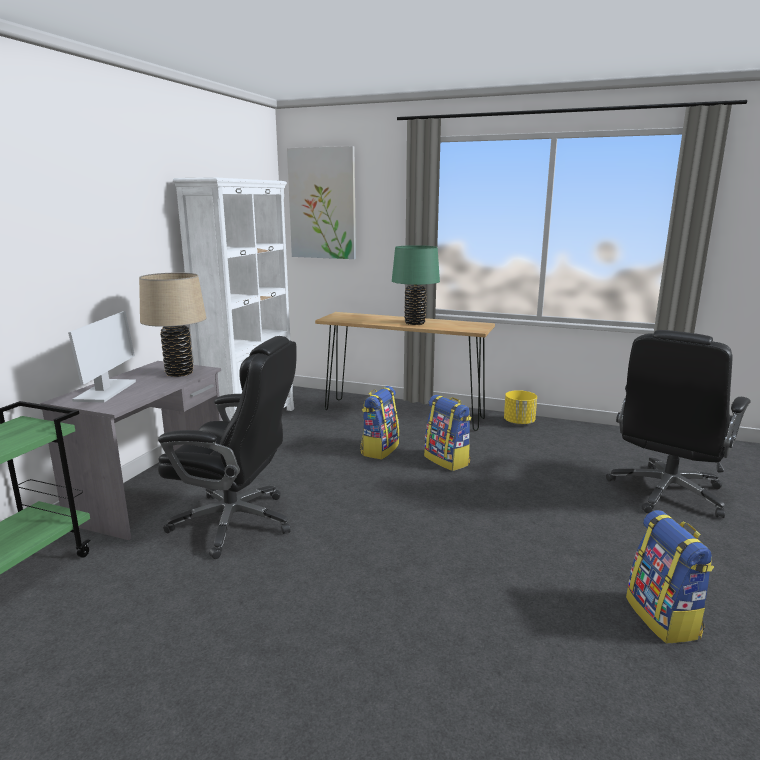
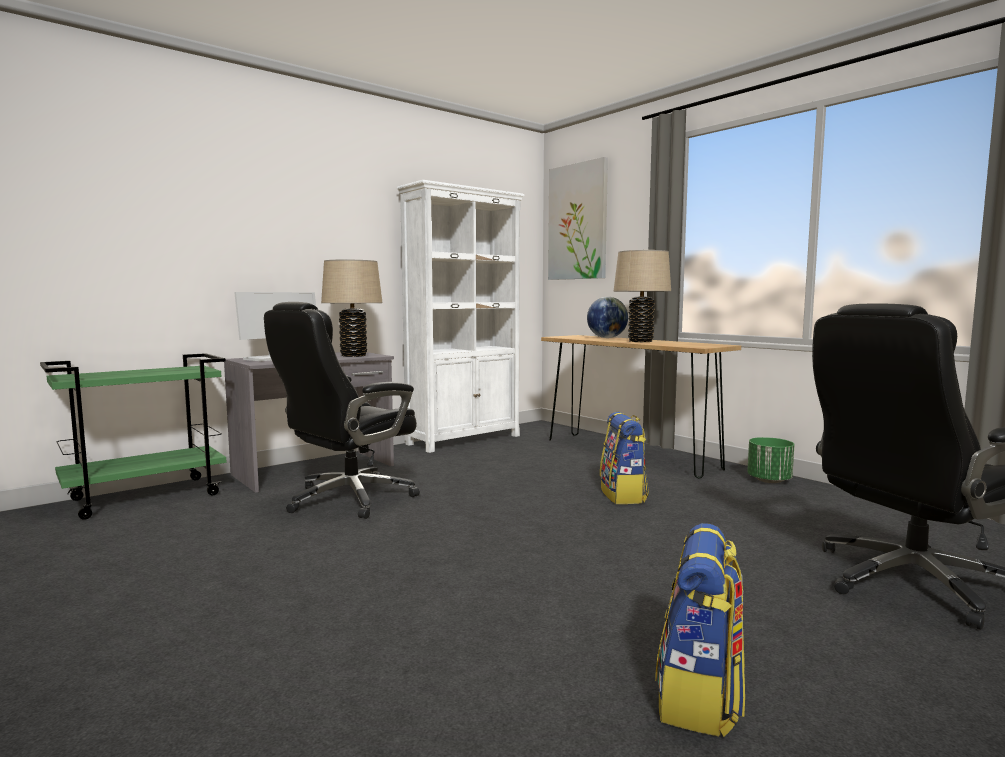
camera: 30 degrees right, 10 degrees down
black office chair [158,336,297,559] -> black office chair turned 90 degrees clockwise [264,302,420,519]
backpack [360,386,399,459] -> none
green table lamp [392,245,440,325] -> beige table lamp [613,250,671,342]
yellow planter [504,390,537,425] -> green planter [747,437,794,483]
none -> globe [587,297,628,338]

